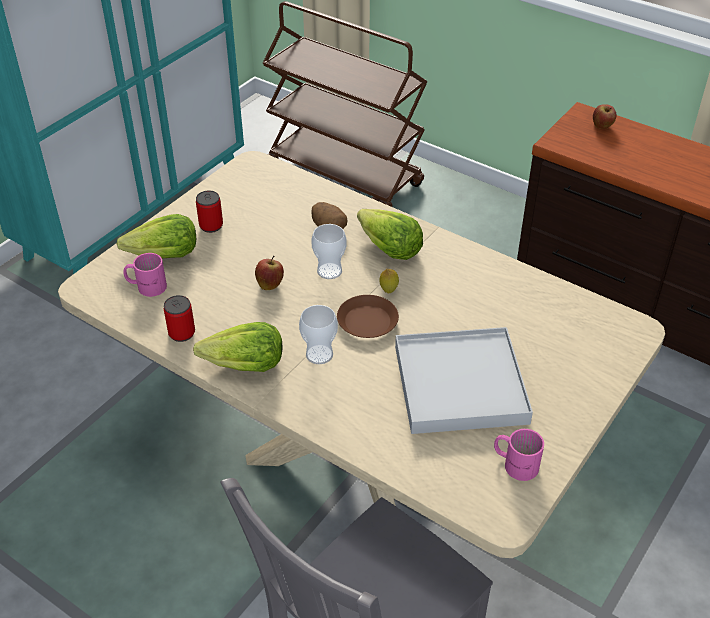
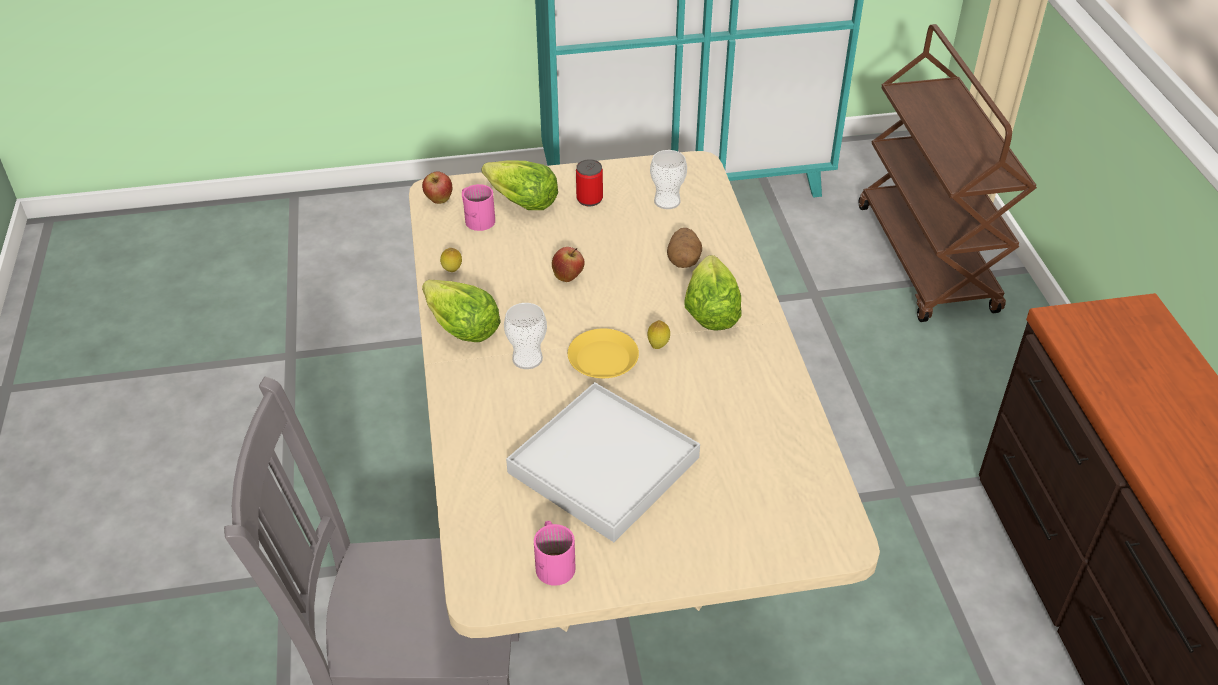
camera: 45 degrees right, 0 degrees up
can [164,295,195,342] -> lemon [440,248,462,272]
cup [311,224,347,279] -> cup moved to [650,150,687,209]
brown plate [337,295,399,338] -> yellow plate [568,328,639,378]
apple [593,104,616,129] -> apple moved to [422,172,452,204]

